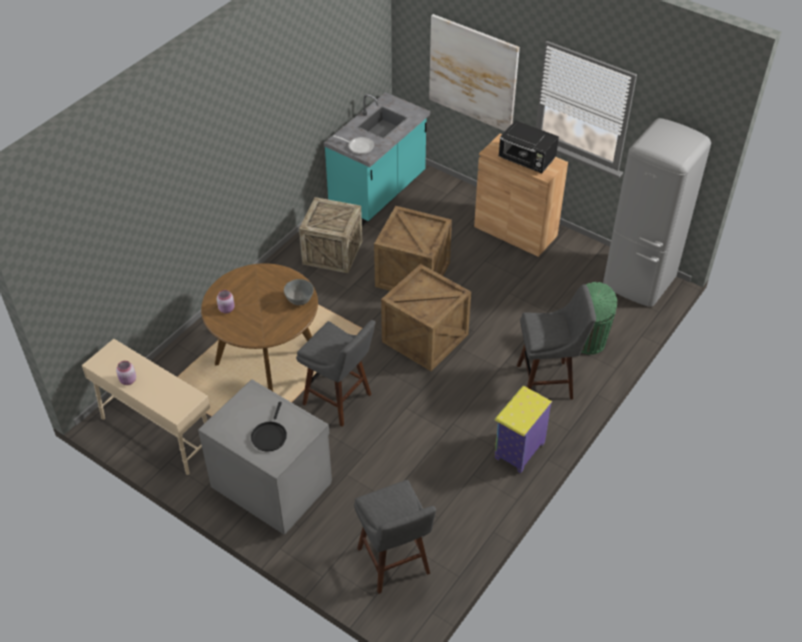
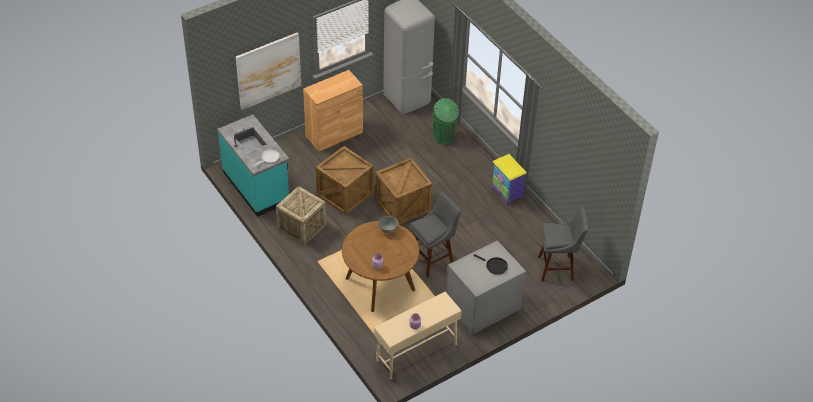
camera: 70 degrees left, 0 degrees up
black microwave [499,120,559,173] -> none
grey stool [517,284,596,400] -> none

